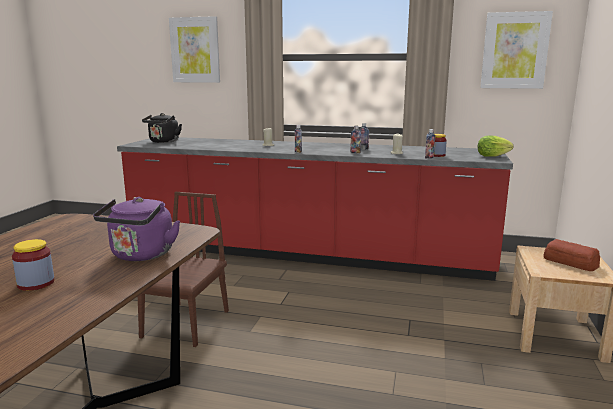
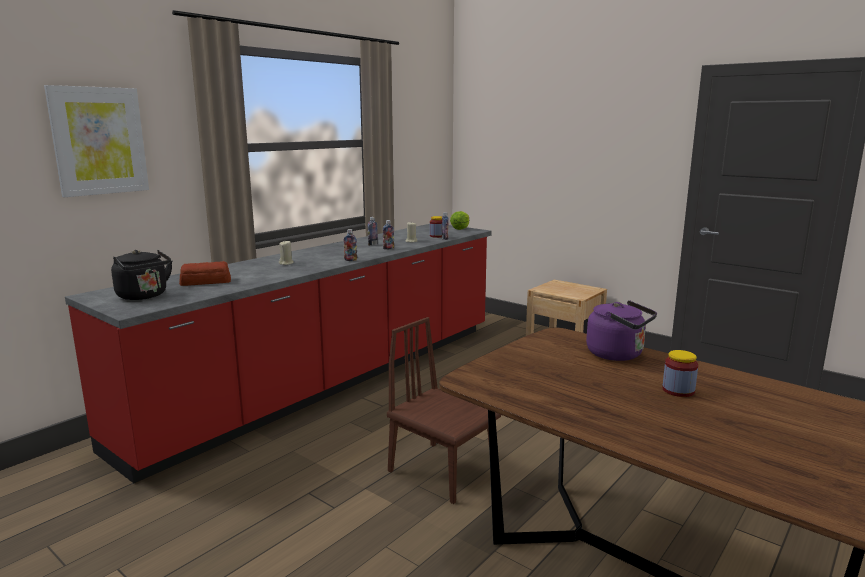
camera: 65 degrees left, 0 degrees up
picture [480,11,553,89] -> none
bread [543,239,600,271] -> bread moved to [179,261,231,286]

